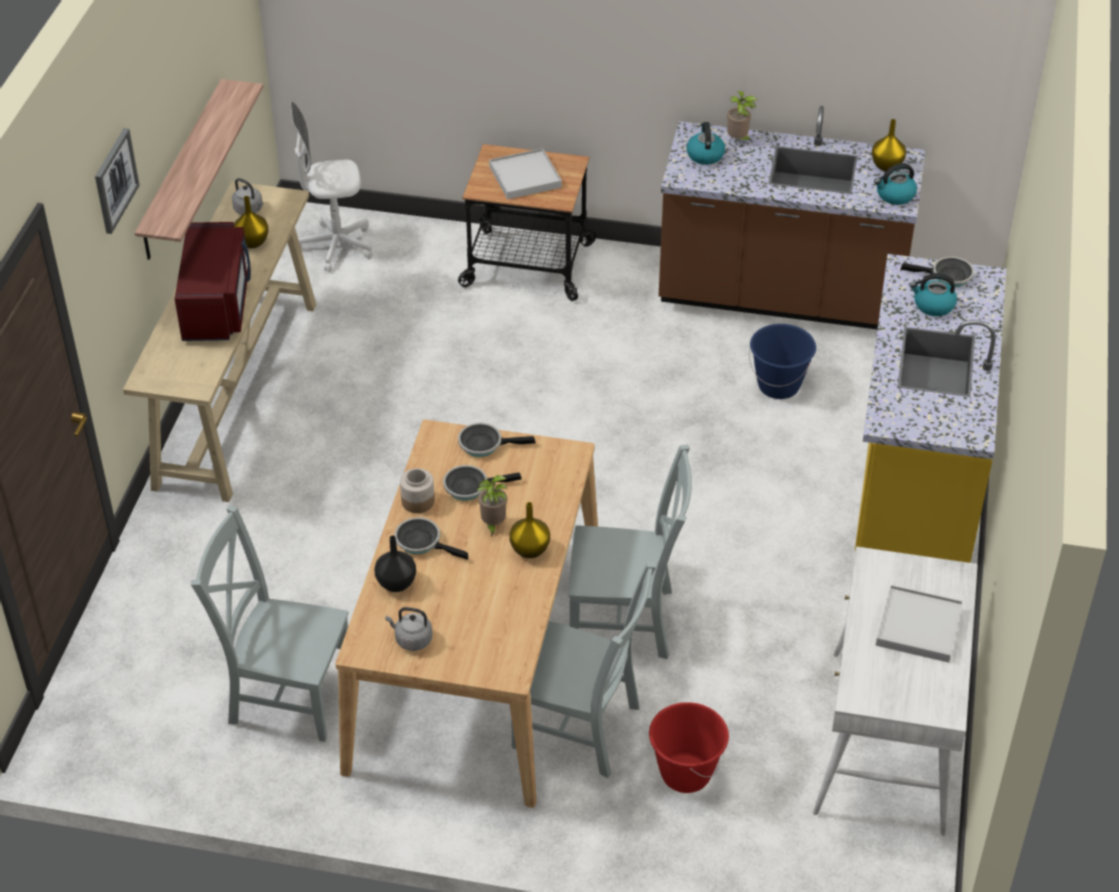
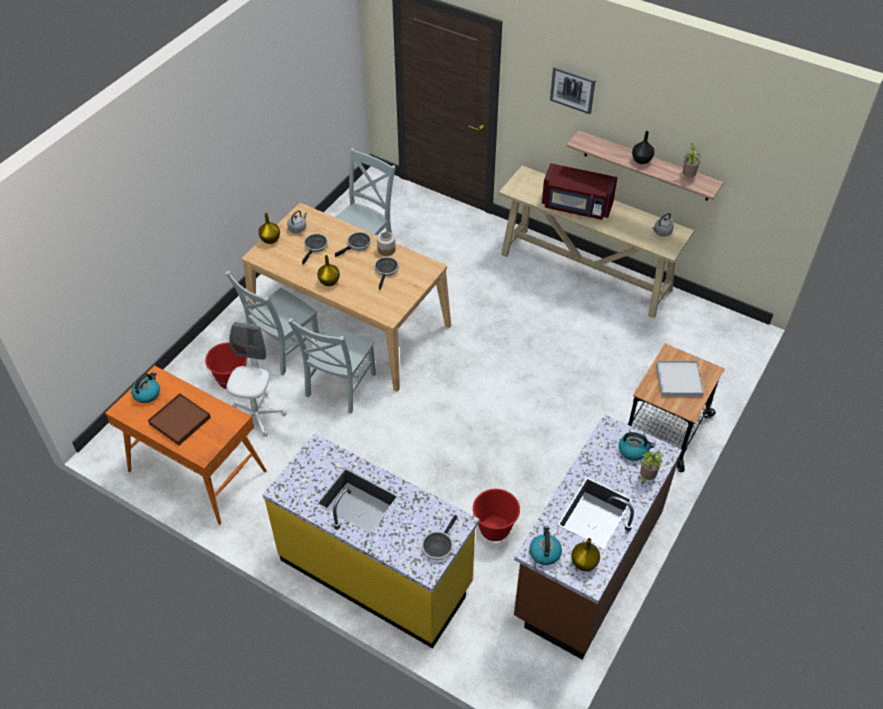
camera: 110 degrees right, 5 degrees up
yellow vase [234,196,269,248] -> yellow vase moved to [258,213,280,244]
white office chair [291,102,372,272] -> white office chair moved to [226,322,286,437]
black vase [374,535,416,592] -> black vase moved to [632,131,655,164]
frying pan [458,423,535,457] -> frying pan moved to [302,233,328,265]
potted plant [477,475,507,537] -> potted plant moved to [680,143,700,177]
blue bucket [749,324,816,399] -> red bucket [473,489,520,541]
white desk [813,546,978,836] -> orange desk [105,365,267,525]
white tray [876,585,963,663] -> brown tray [148,393,211,445]
kettle [910,273,957,316] -> kettle moved to [131,372,160,403]

